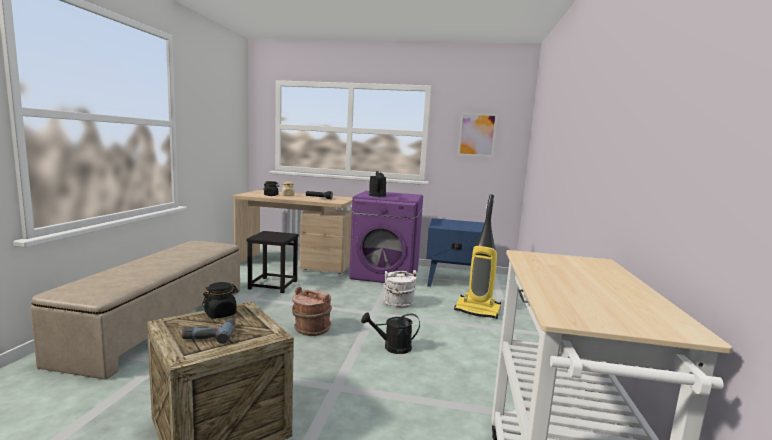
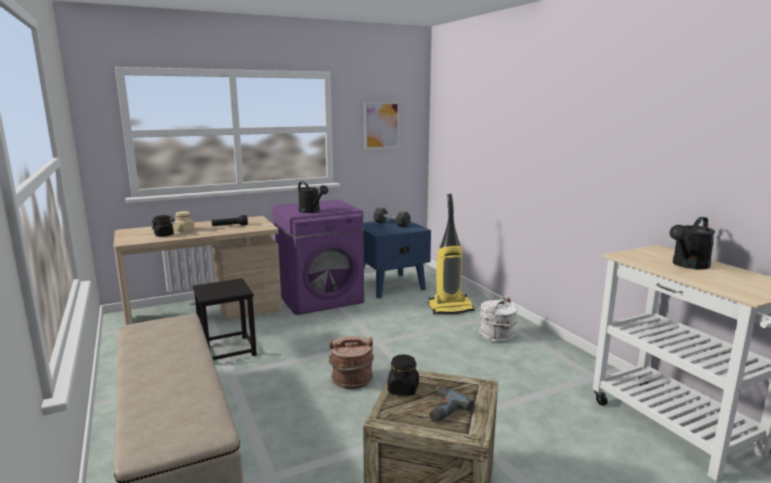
camera: 35 degrees left, 5 degrees up
black watering can [361,312,420,354] -> black watering can moved to [669,217,715,270]
white bucket [383,270,417,308] -> white bucket moved to [479,295,518,343]
none -> black dumbbell [374,208,411,227]

